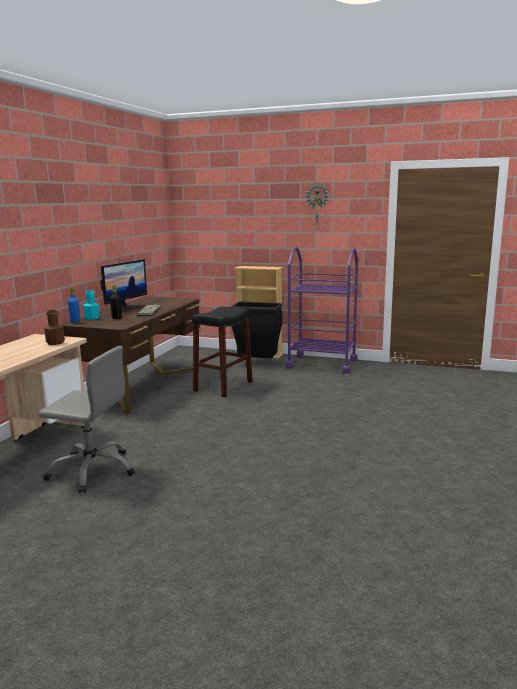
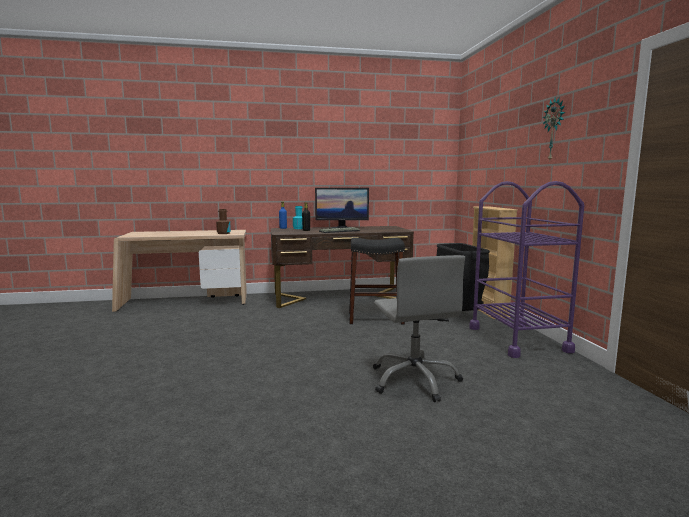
camera: 60 degrees right, 5 degrees down
grey office chair [38,346,135,493] -> grey office chair moved to [373,255,465,402]

